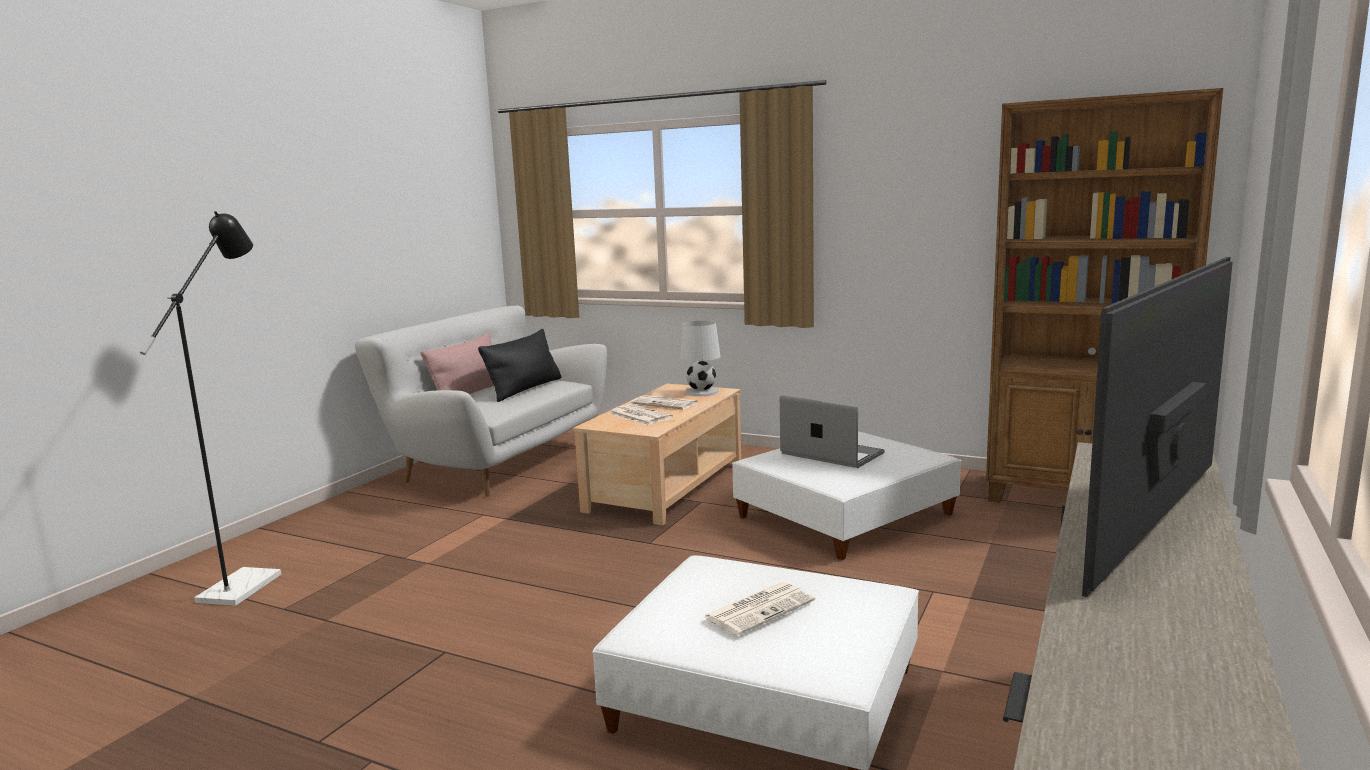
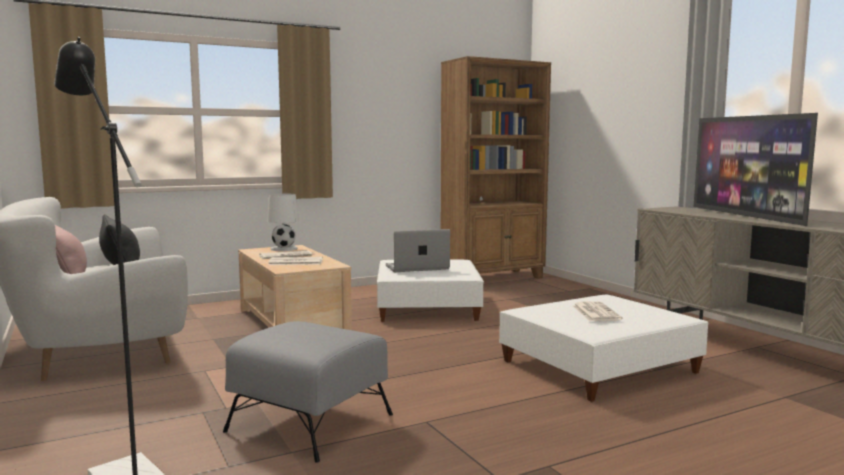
camera: 55 degrees left, 5 degrees down
none -> grey ottoman [223,321,393,463]

